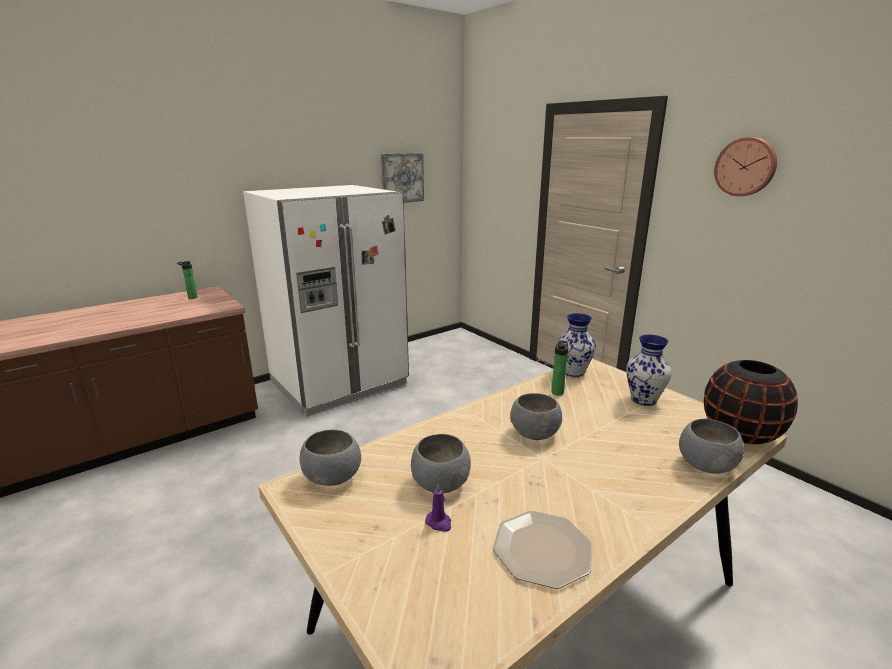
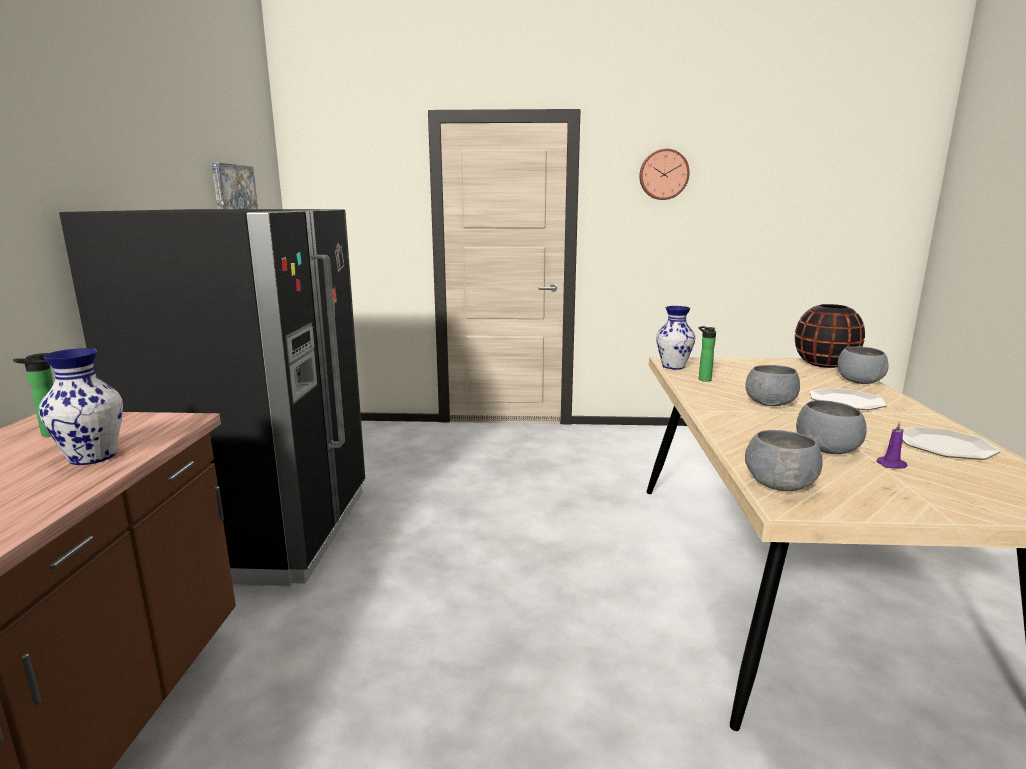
camera: 50 degrees left, 5 degrees down
white fridge [243,185,409,417] -> black fridge [59,209,365,586]
vase [626,334,672,406] -> vase moved to [39,348,123,465]
none -> plate [810,388,887,410]

